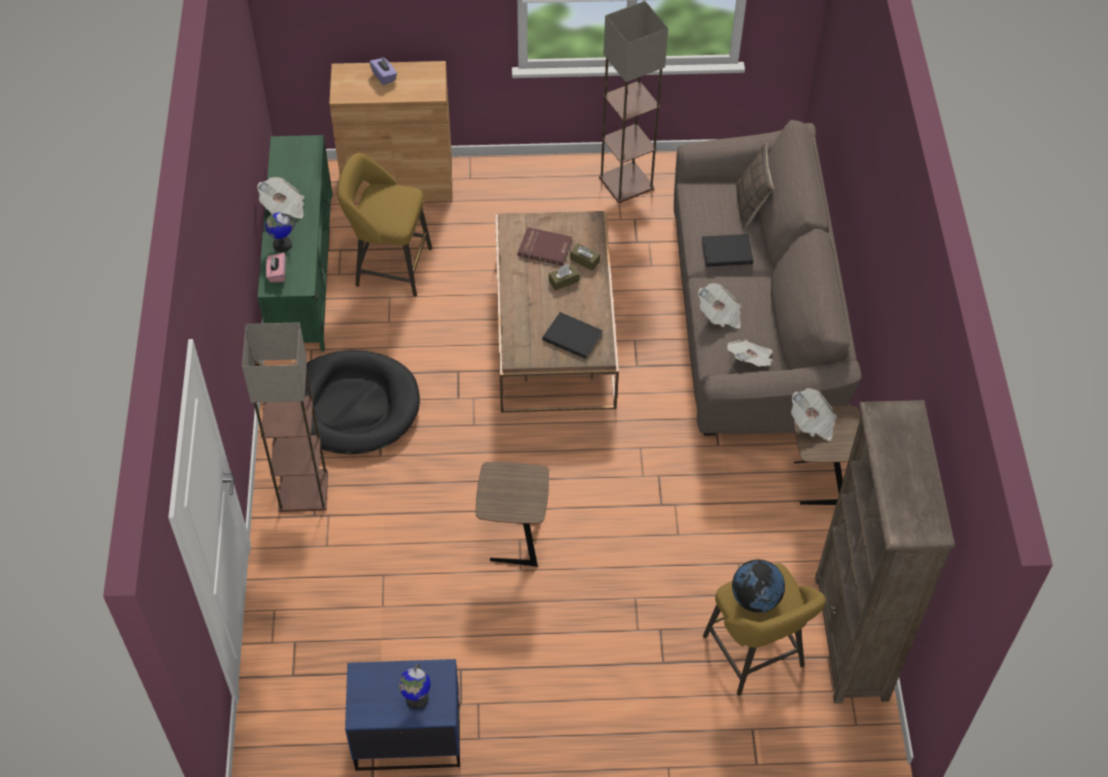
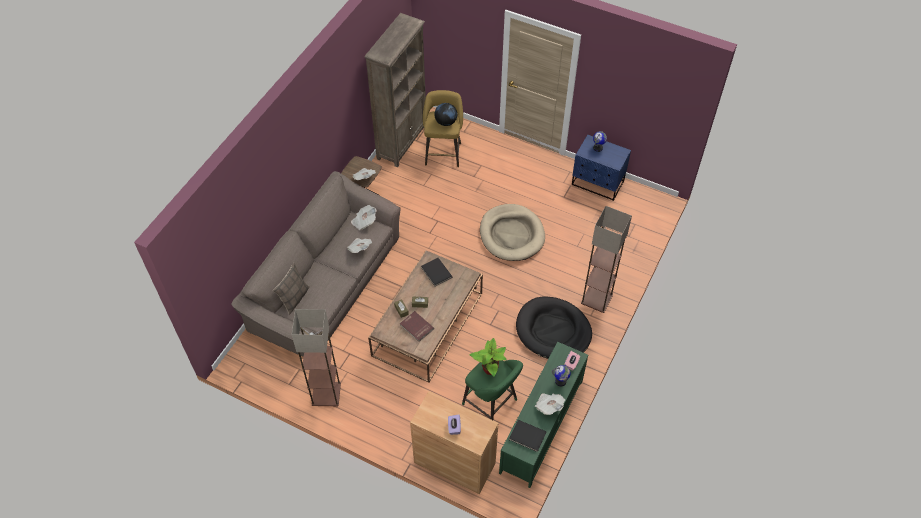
camera: 150 degrees left, 0 degrees up
yellow stool [338,153,432,297] -> green stool [462,360,523,420]
brown side table [476,462,549,567] -> beige dog bed [480,204,545,261]
black book [701,234,753,267] -> black book moved to [509,420,546,452]
none -> potted plant [469,338,507,377]

